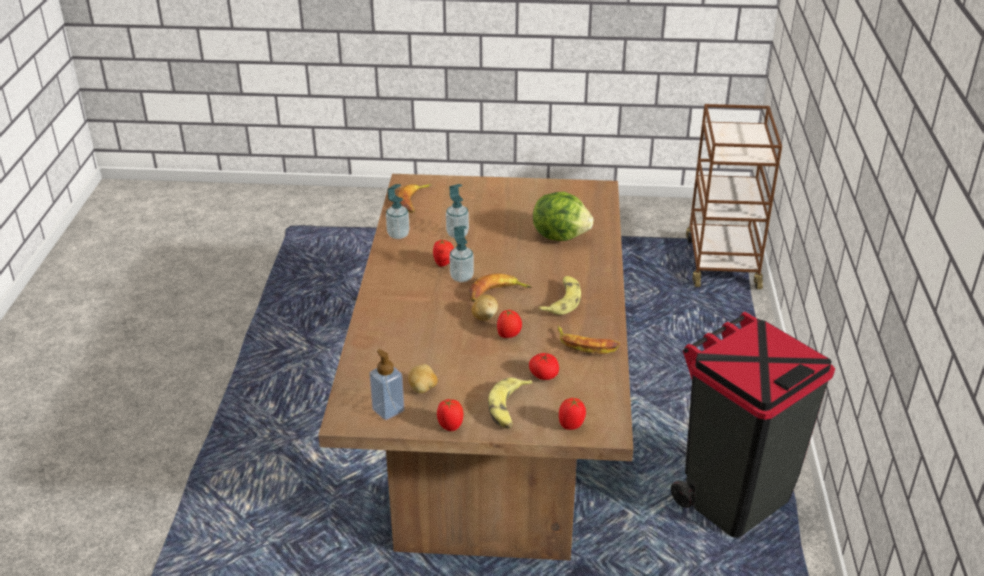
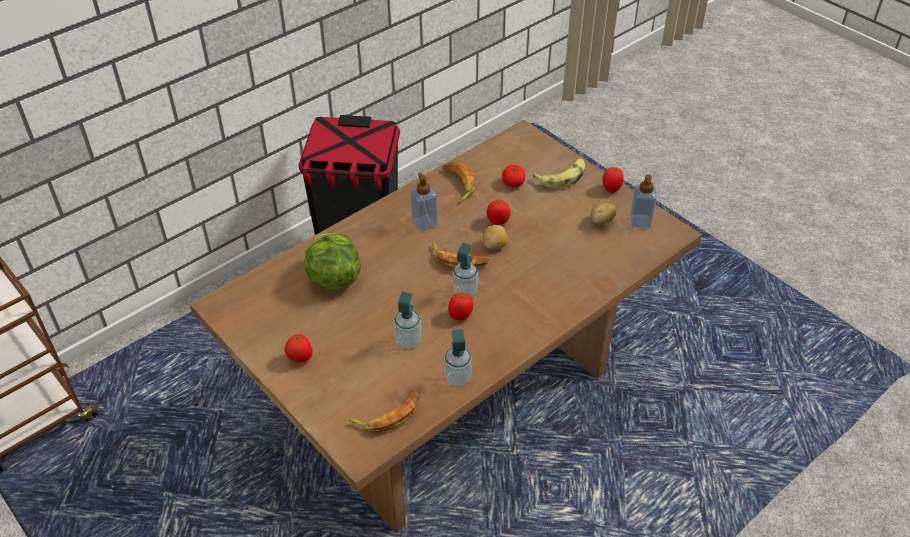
camera: 135 degrees left, 10 degrees up
banana [538,276,581,315] -> soap dispenser [410,173,437,231]
tomato [559,398,586,430] -> tomato moved to [284,334,312,362]

